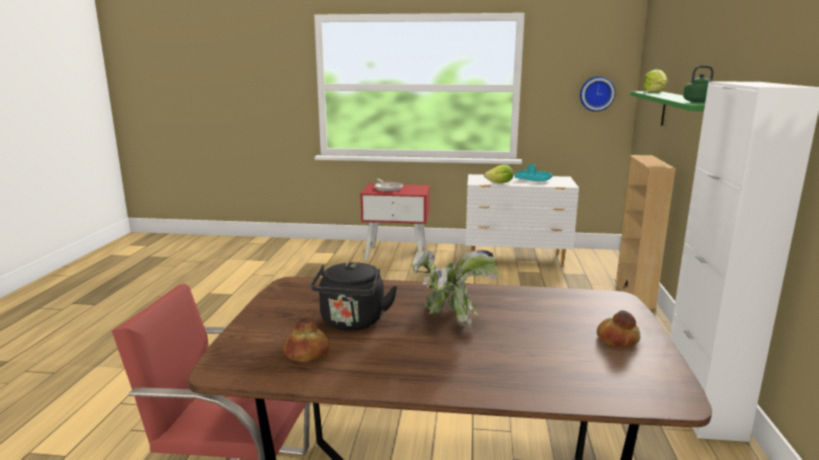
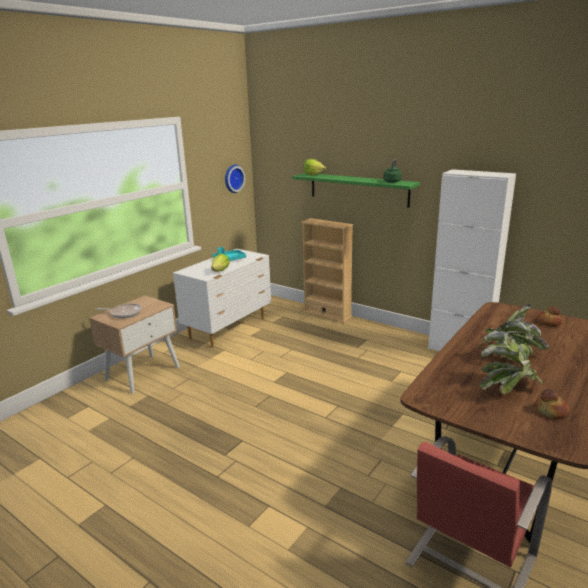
camera: 60 degrees left, 5 degrees up
black kettle [311,262,397,331] -> potted plant [480,331,543,394]
red nightstand [360,184,430,260] -> beige nightstand [89,296,180,394]

